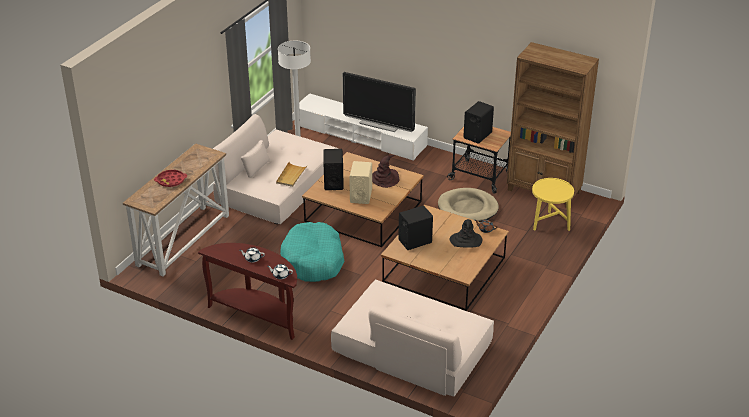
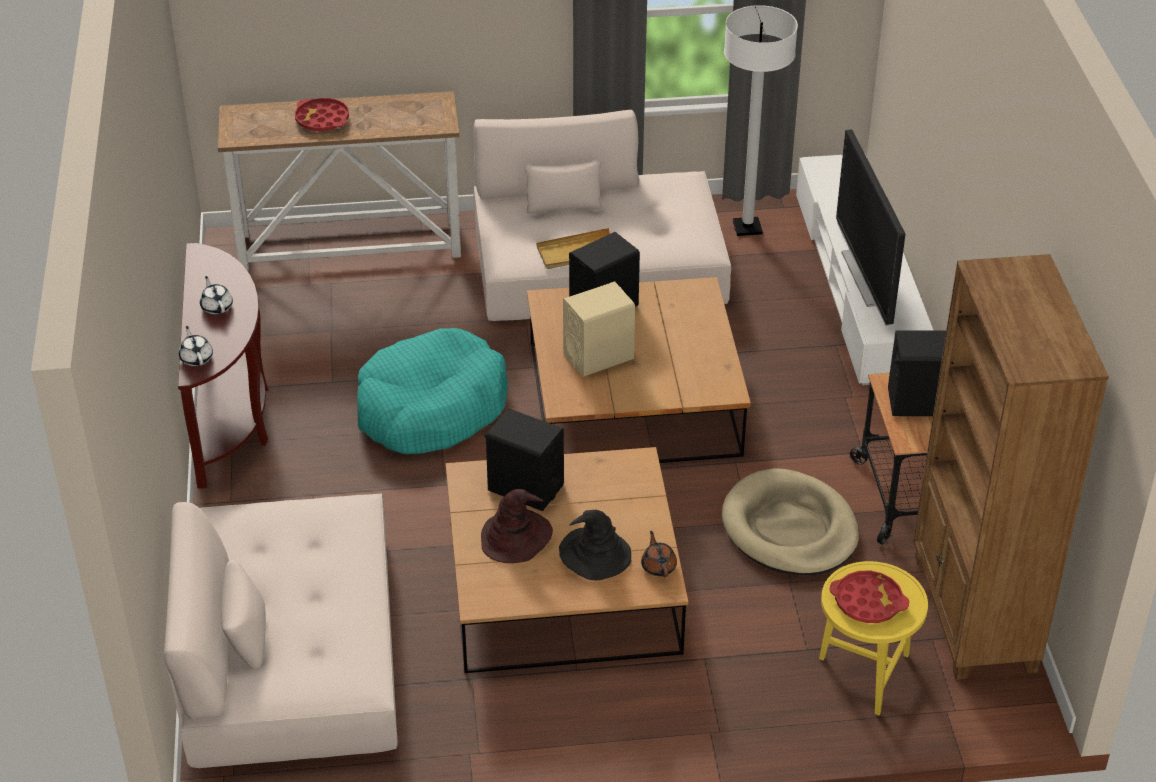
camera: 55 degrees right, 5 degrees up
brown hat [372,155,399,188] -> brown hat moved to [481,489,553,563]
none -> red tray [829,571,909,623]

